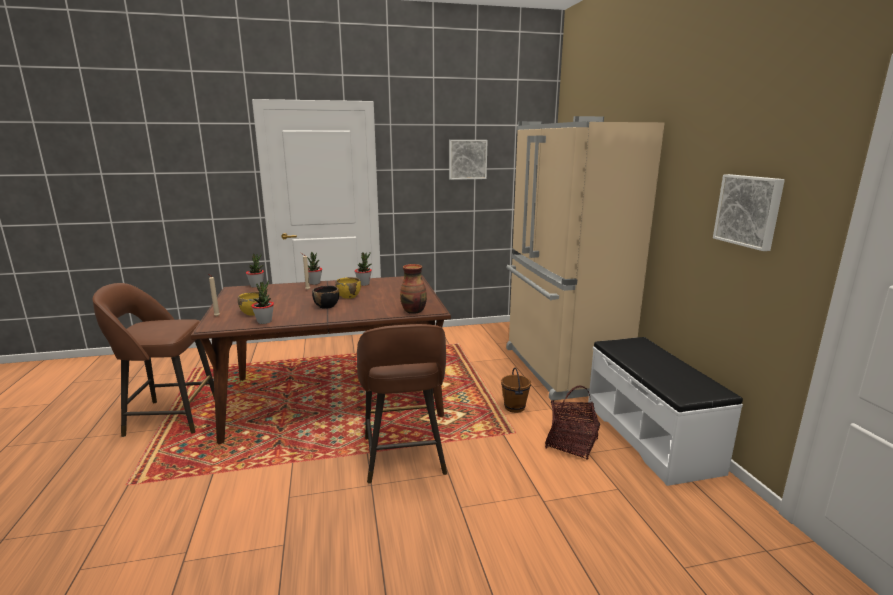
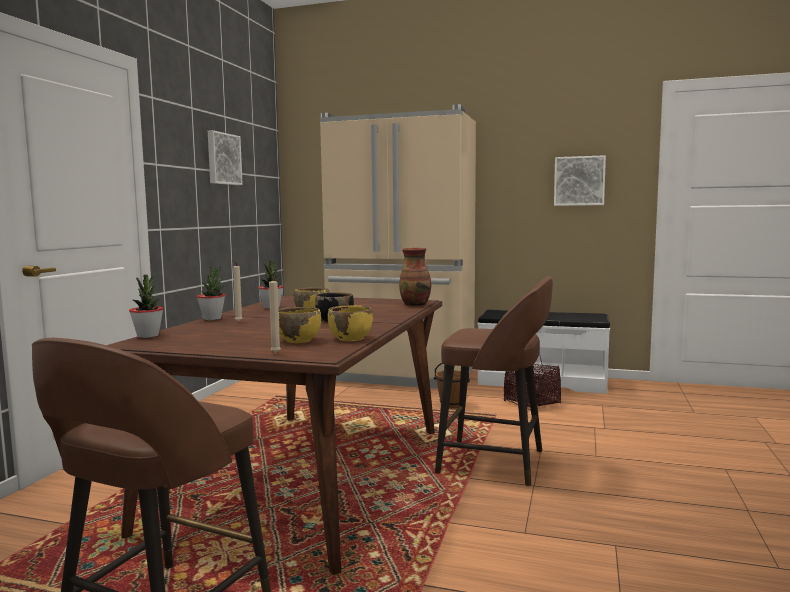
camera: 60 degrees left, 10 degrees down
potted plant [251,280,274,324] -> yellow bowl [328,305,373,341]

